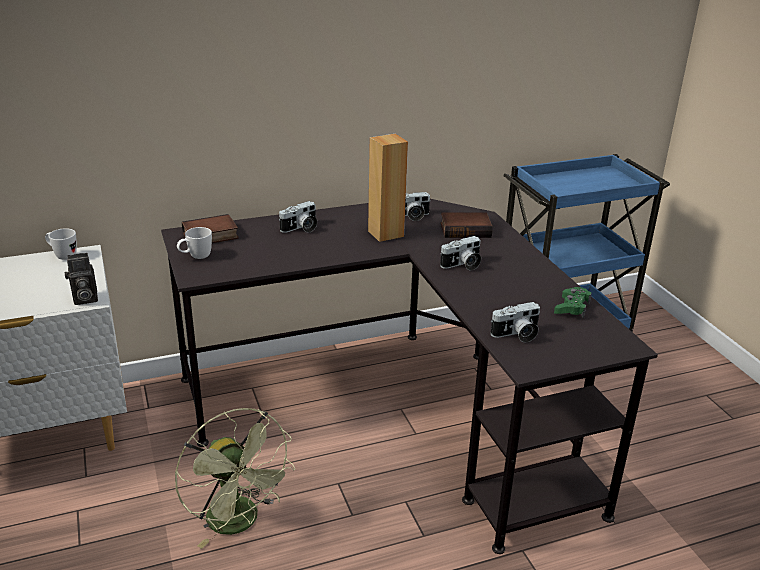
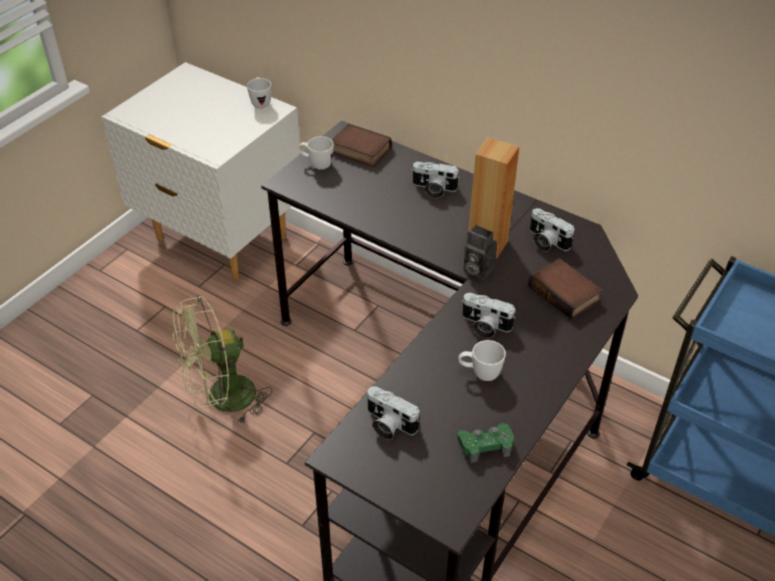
camera: 55 degrees right, 15 degrees up
camera [64,253,98,305] -> camera moved to [464,225,497,280]
green fan [175,408,295,549] -> green fan turned 45 degrees clockwise [173,295,272,426]
none -> white mug [458,340,506,381]

